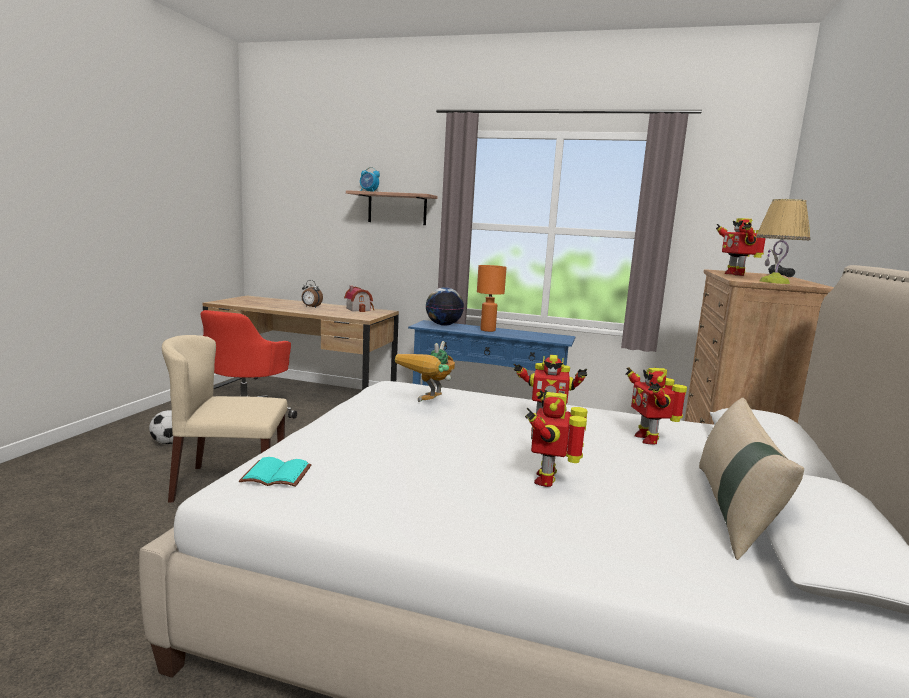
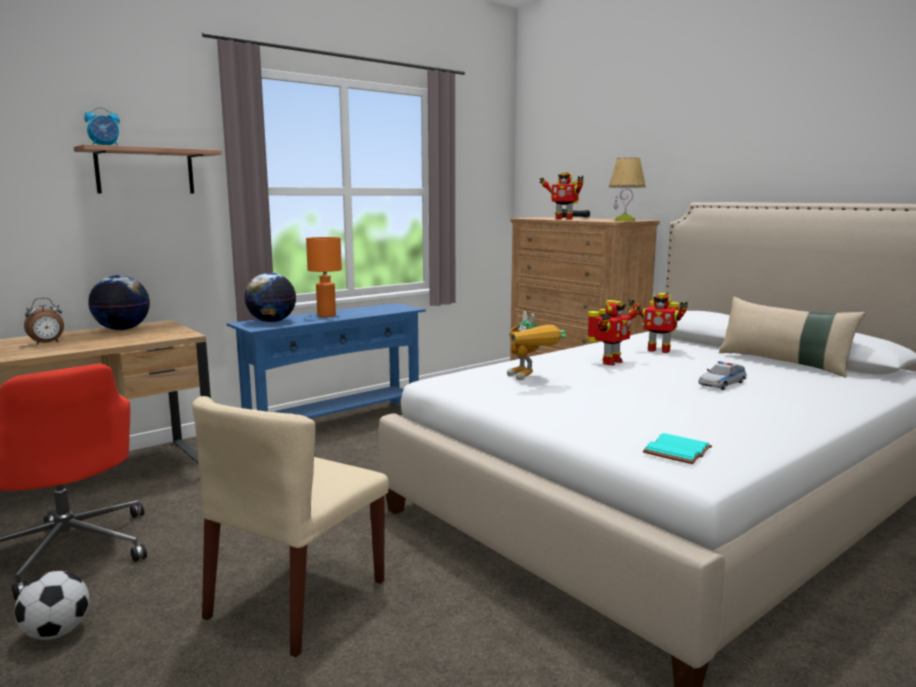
camera: 55 degrees left, 0 degrees up
toy house [344,286,374,312] -> globe [88,275,150,330]
toy robot [525,390,588,487] -> toy car [698,361,747,390]

